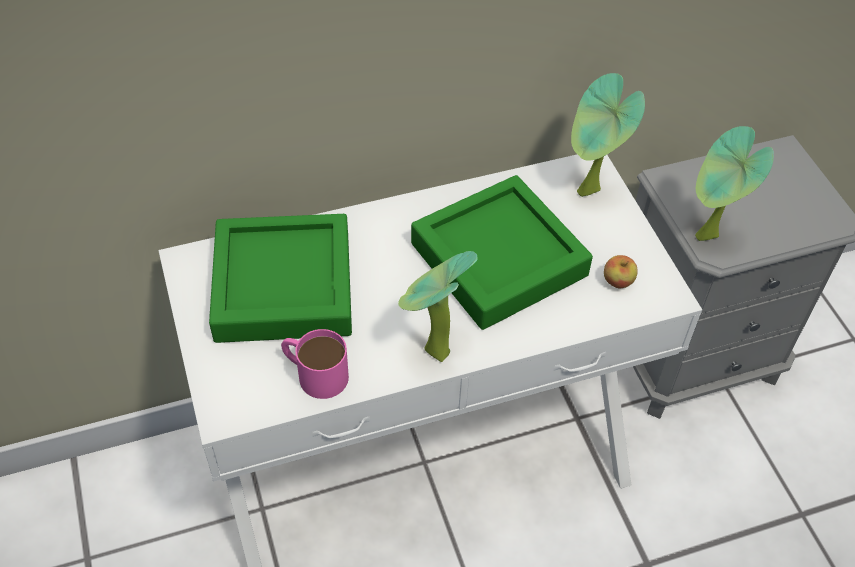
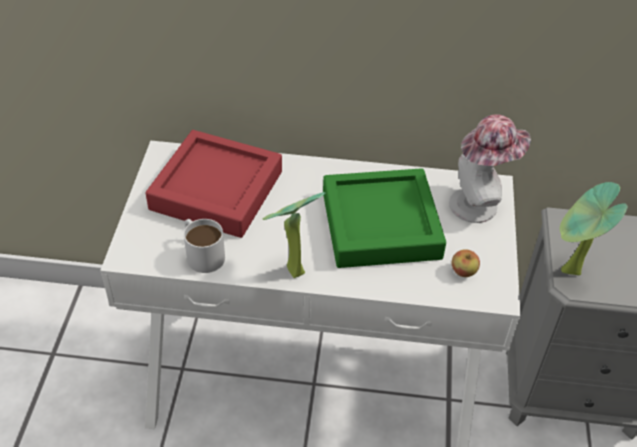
camera: 25 degrees right, 5 degrees down
green tray [209,214,352,343] -> red tray [146,130,282,238]
pink mug [281,329,349,399] -> white mug [184,219,225,273]
potted plant [571,73,645,197] -> hat [449,114,531,223]

